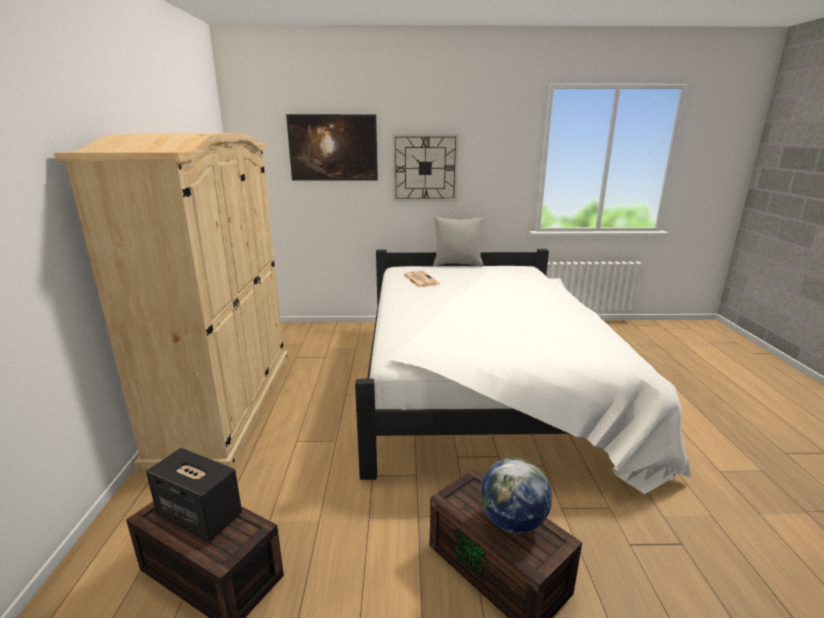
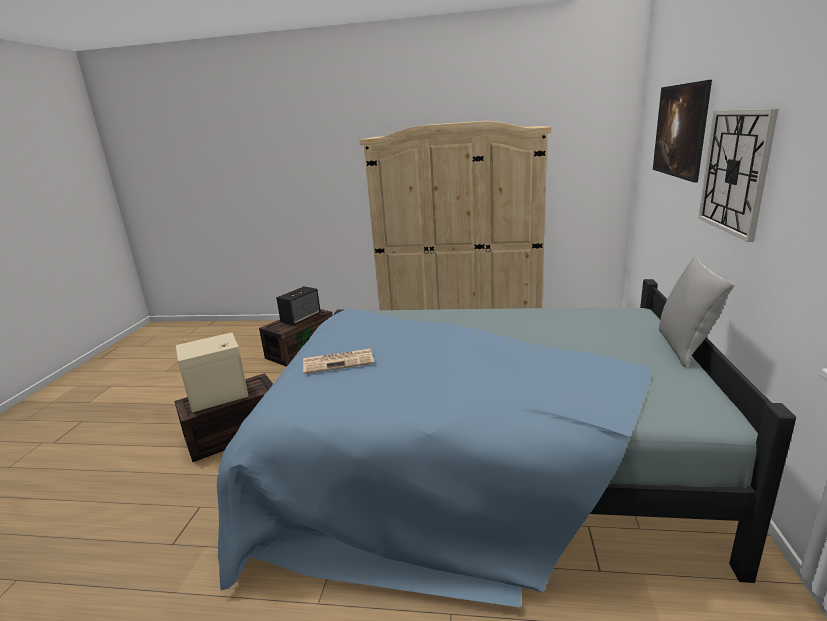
camera: 100 degrees right, 0 degrees up
white bed [355,249,690,494] -> blue bed [217,279,796,608]
newspaper [403,271,440,287] -> newspaper moved to [303,349,374,374]
globe [480,458,552,534] -> beige speaker [176,332,249,413]

